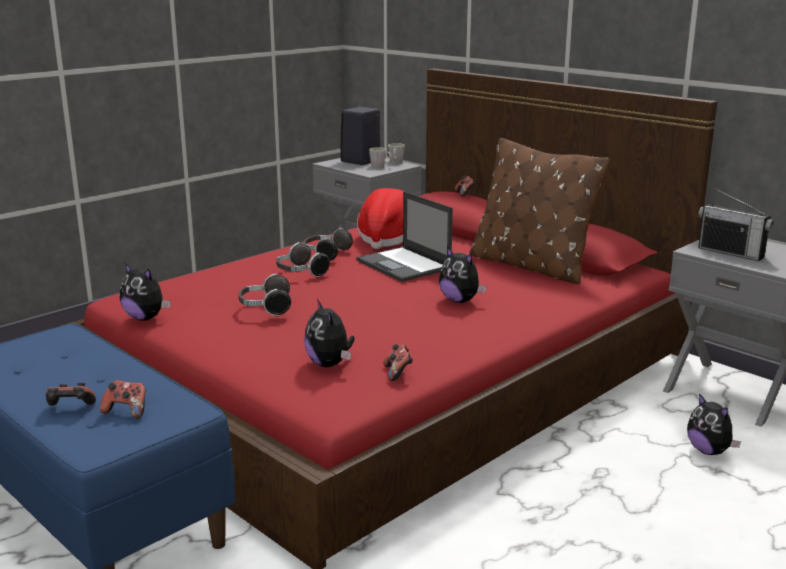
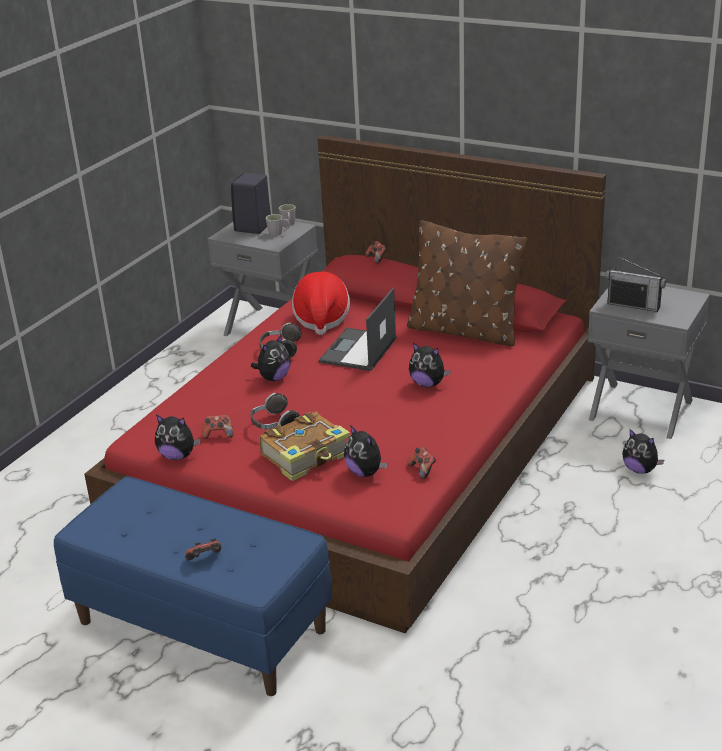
camera: 15 degrees left, 10 degrees up
game controller [100,380,146,419] -> game controller moved to [202,415,233,439]
headphones [276,242,330,277] -> plush toy [251,334,291,381]
laptop [356,191,453,282] -> laptop turned 75 degrees clockwise [319,288,397,371]
none -> book [259,412,350,481]

